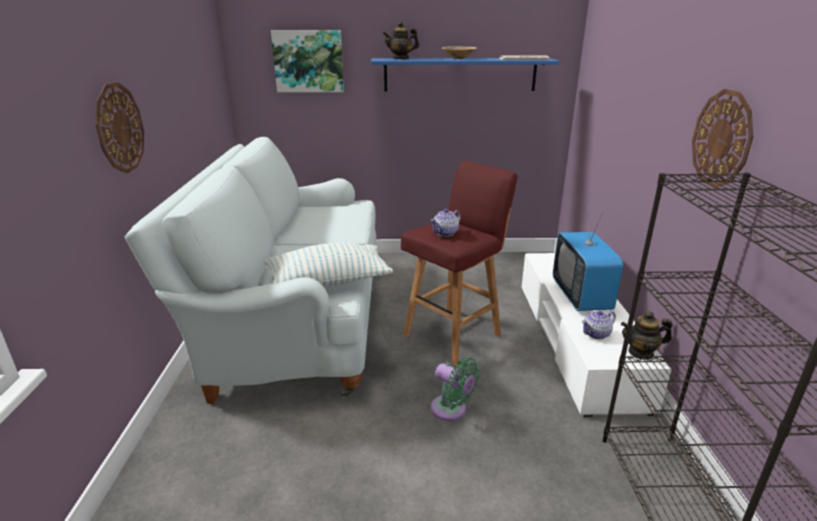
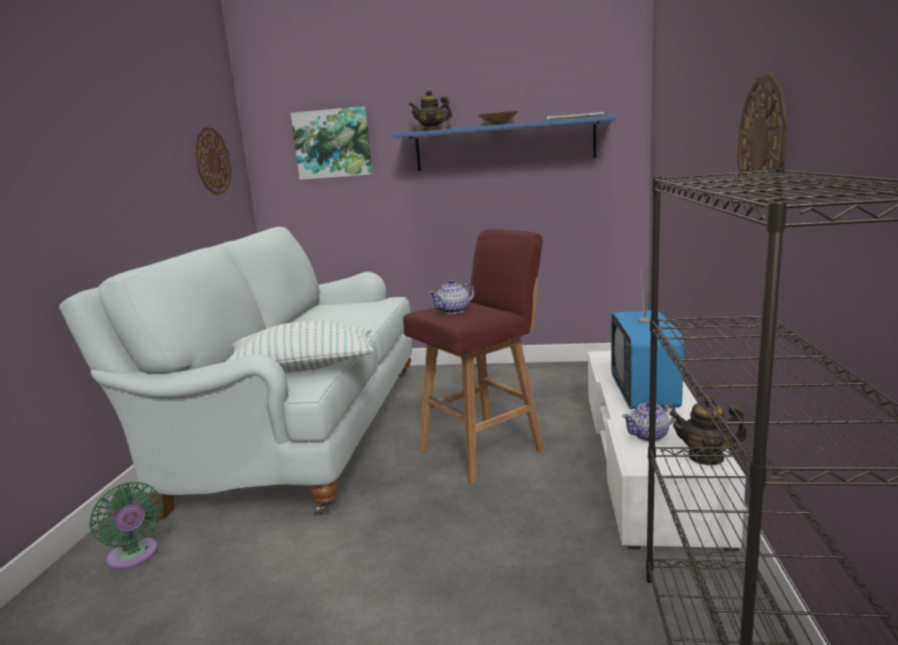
camera: 10 degrees right, 10 degrees down
wall clock [95,82,144,173] -> wall clock moved to [195,127,231,195]
green fan [431,357,480,421] -> green fan moved to [89,482,163,570]

